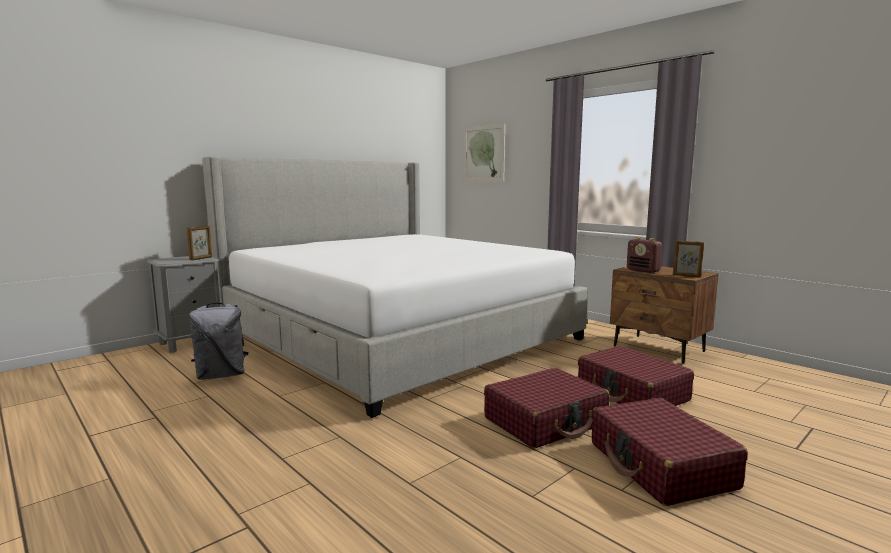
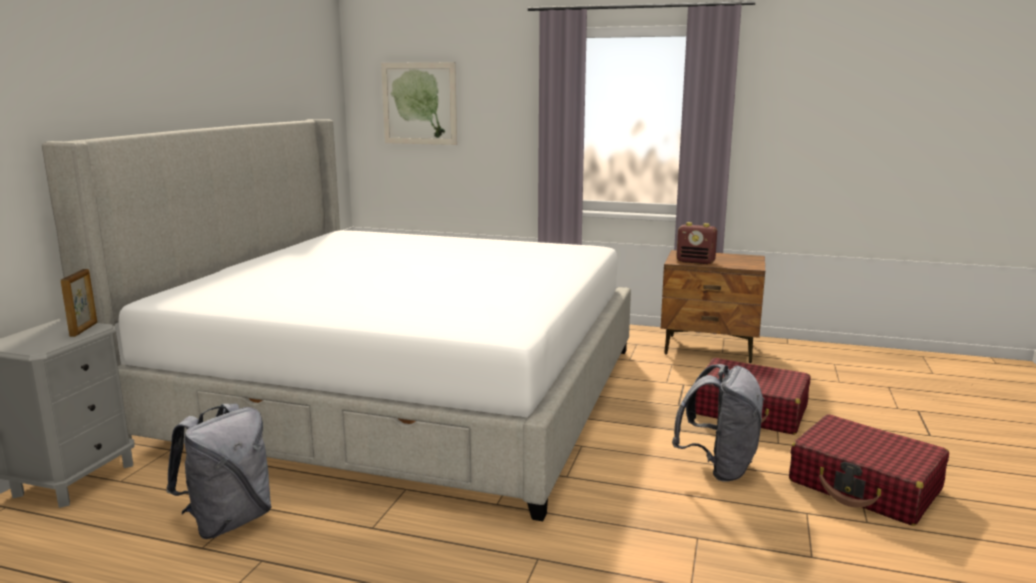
camera: 30 degrees left, 5 degrees up
red suitcase [484,368,609,448] -> grey backpack [672,364,765,482]
picture frame [673,240,705,278] -> none

